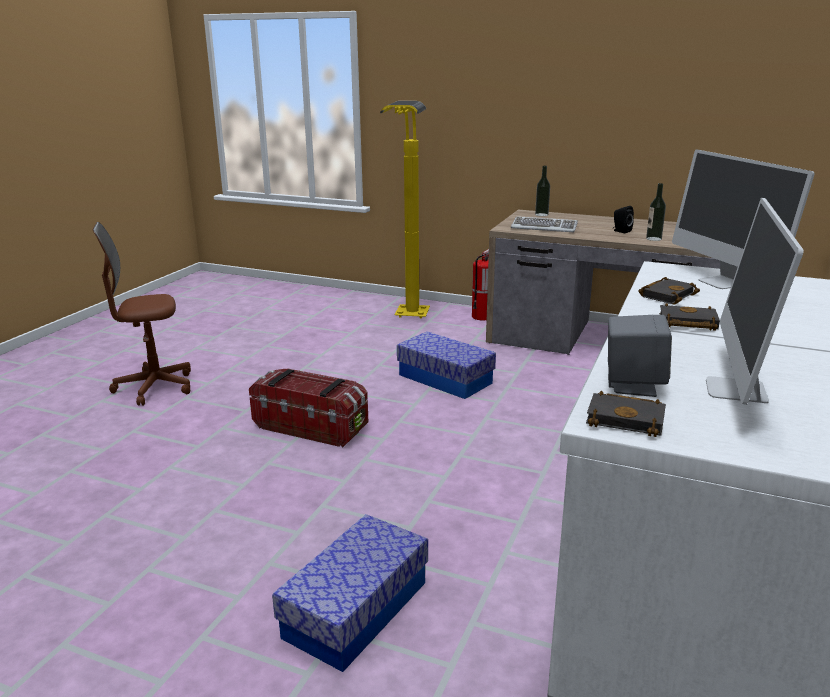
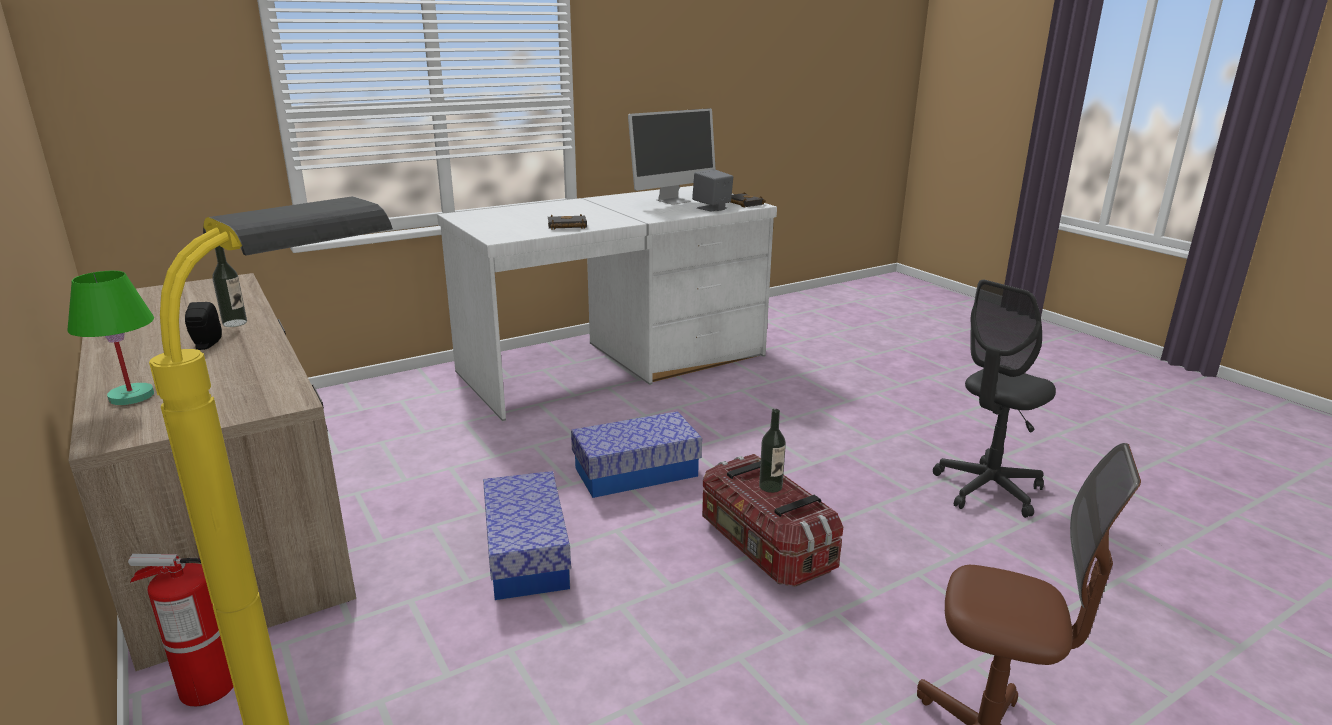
camera: 145 degrees left, 0 degrees up
storage box [272,514,428,672] -> storage box moved to [571,411,702,498]
keyboard [511,216,578,232] -> none
bottle [535,166,550,216] -> bottle moved to [759,409,786,493]
black book [659,303,720,331] -> none
monitor [672,149,815,289] -> none
none -> green table lamp [67,271,154,405]
none -> grey office chair [933,280,1056,518]

